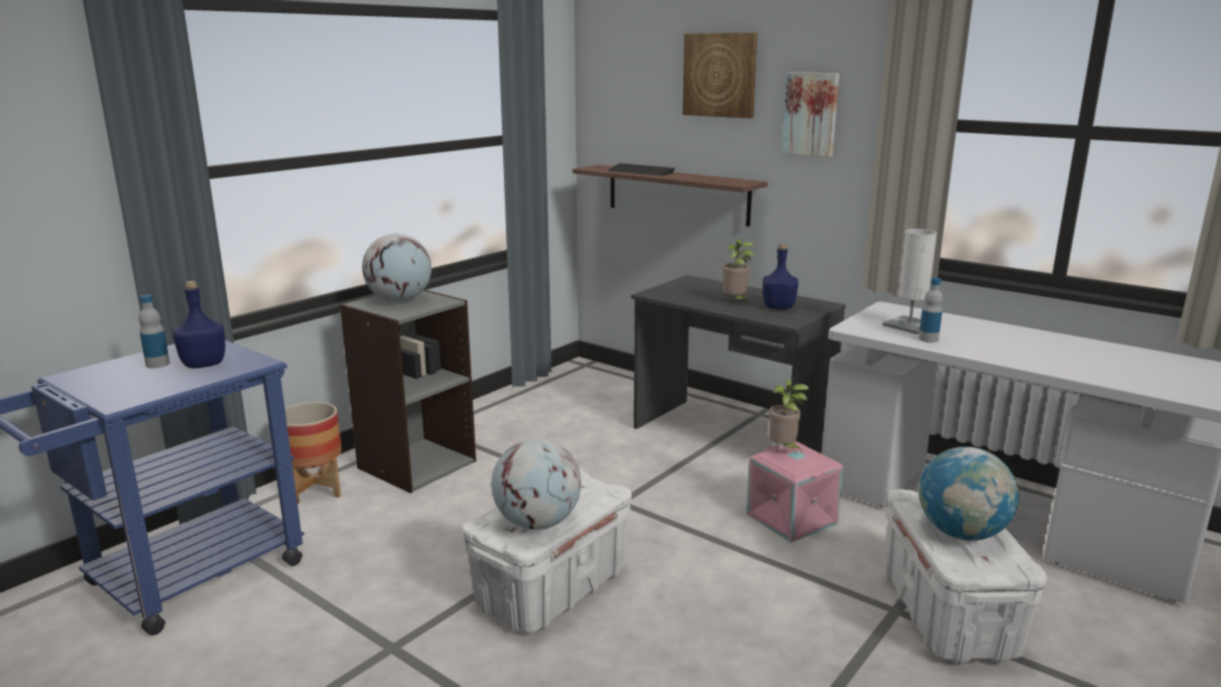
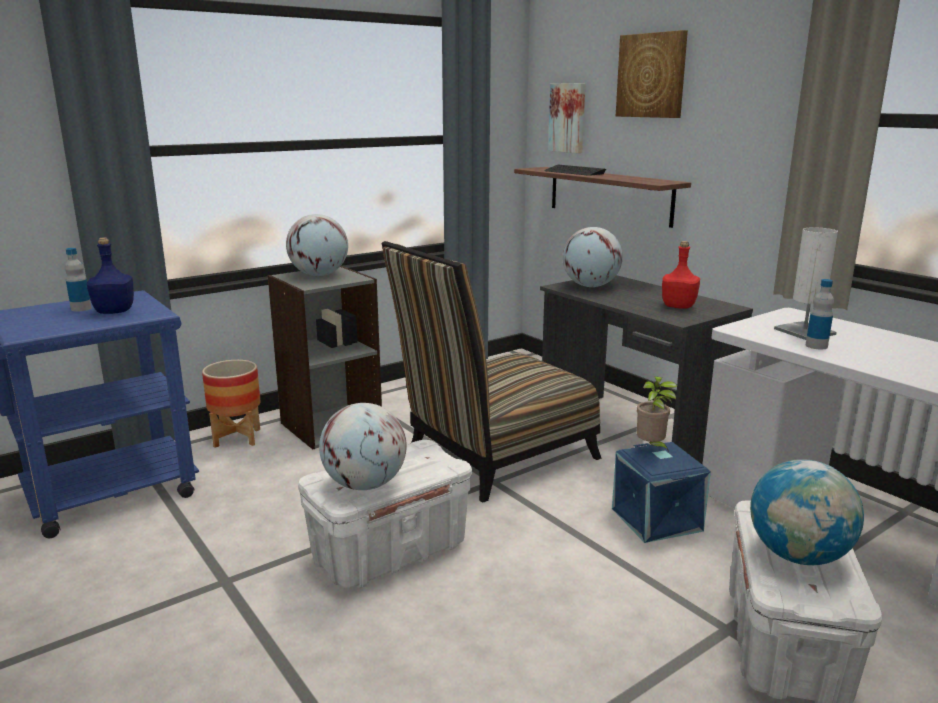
camera: 15 degrees right, 0 degrees up
potted plant [722,239,754,304] -> none
pink storage box [746,442,844,543] -> blue storage box [612,442,711,543]
blue bottle [762,243,798,309] -> red bottle [662,241,700,309]
picture [782,72,839,157] -> picture moved to [548,83,586,153]
none -> chair [381,241,601,503]
none -> globe [562,227,623,287]

